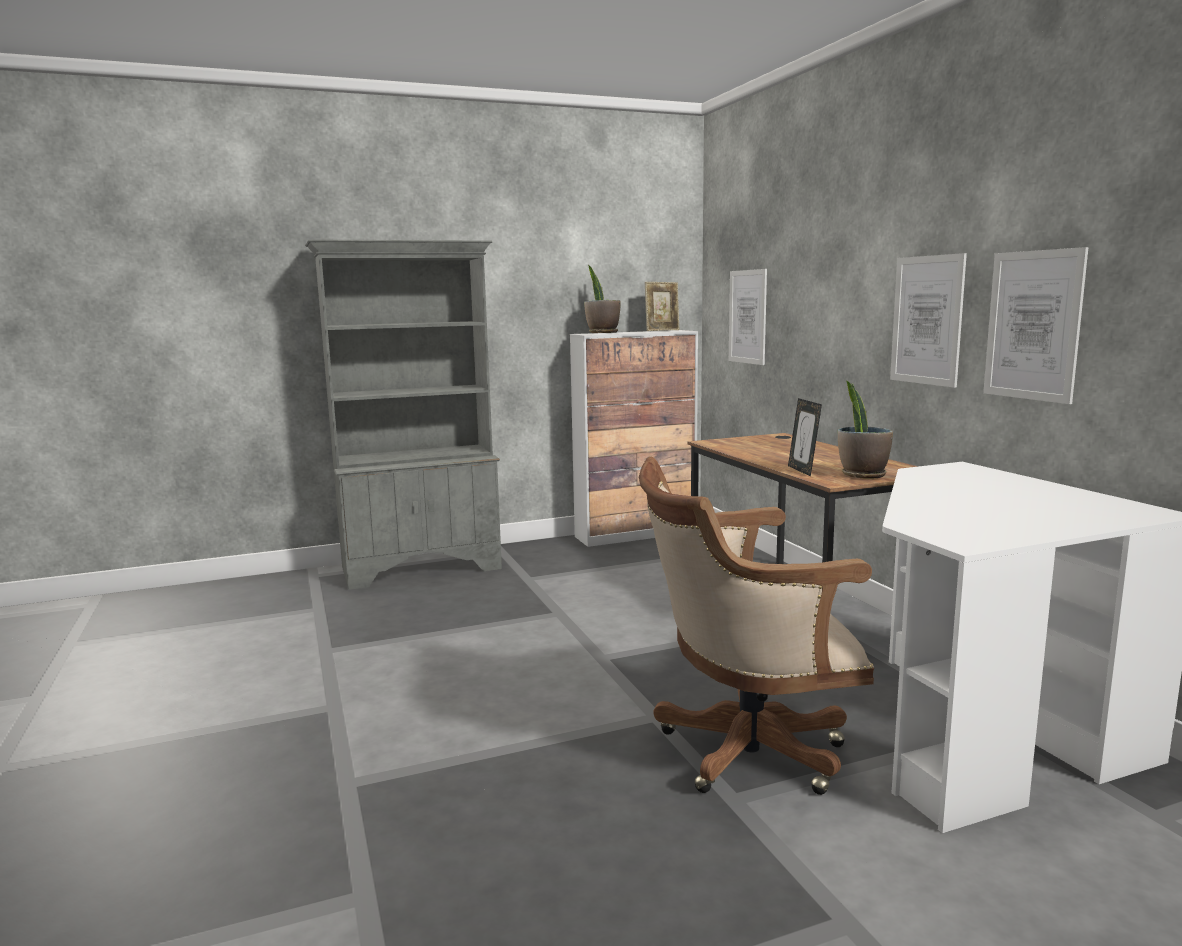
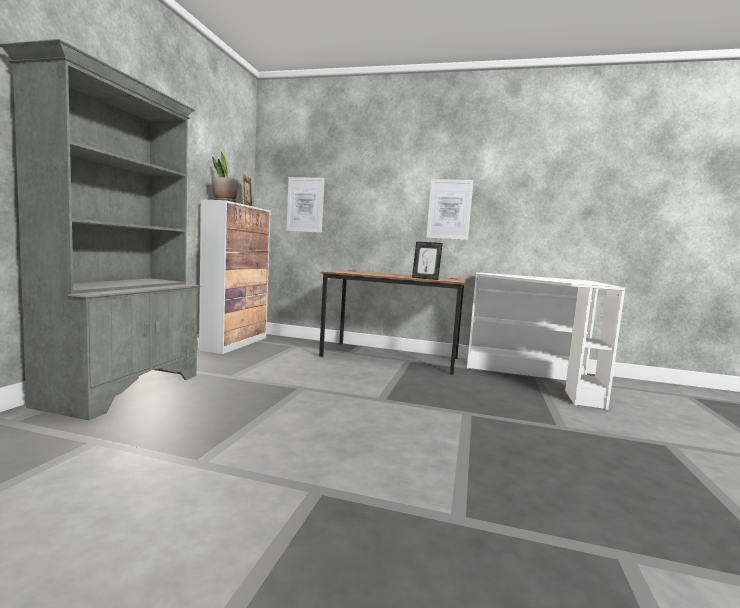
camera: 55 degrees left, 5 degrees down
office chair [639,457,874,795] -> none
potted plant [838,380,893,479] -> none
picture [983,247,1088,404] -> none

